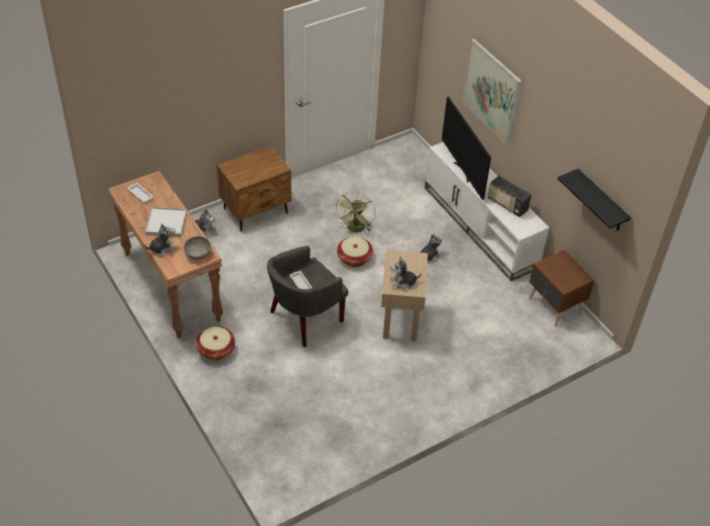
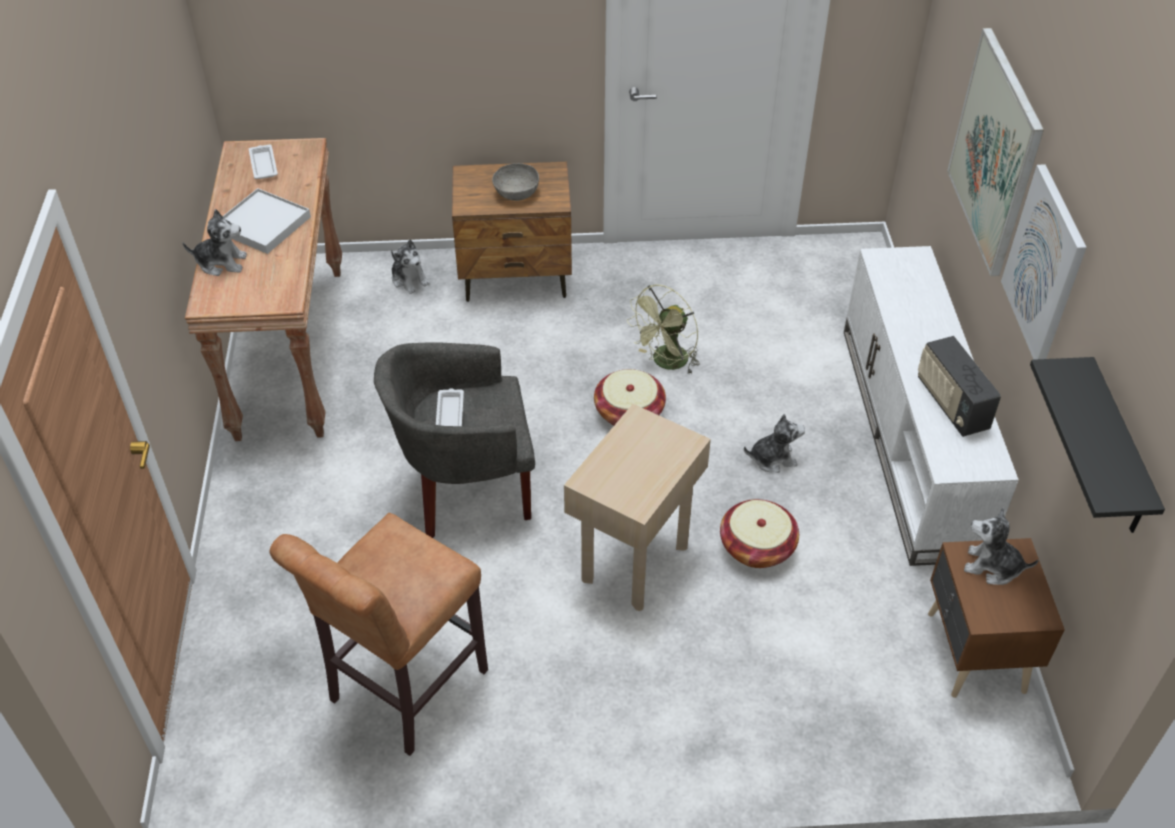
camera: 30 degrees right, 0 degrees up
grey bowl [184,236,211,260] -> grey bowl moved to [492,163,539,201]
basket [196,326,235,360] -> basket moved to [720,499,799,568]
plush toy [390,256,422,291] -> plush toy moved to [964,508,1039,585]
television [442,97,491,200] -> none
none -> brown stool [269,513,488,756]
none -> picture [1001,164,1087,360]

